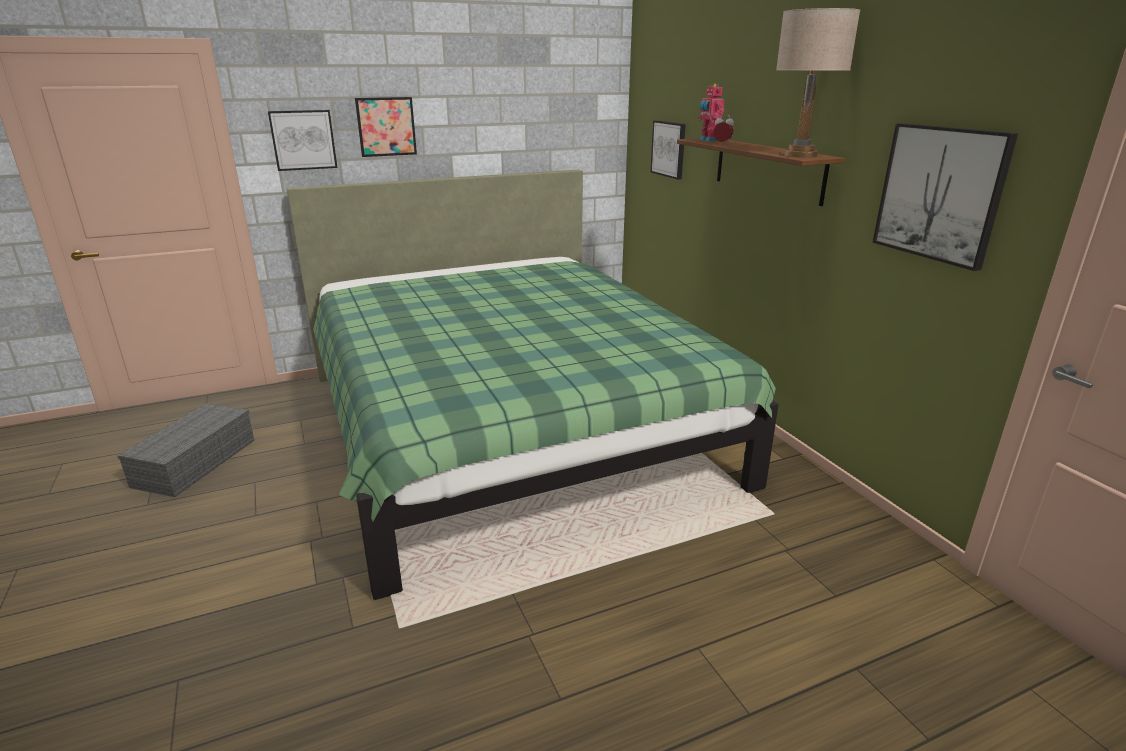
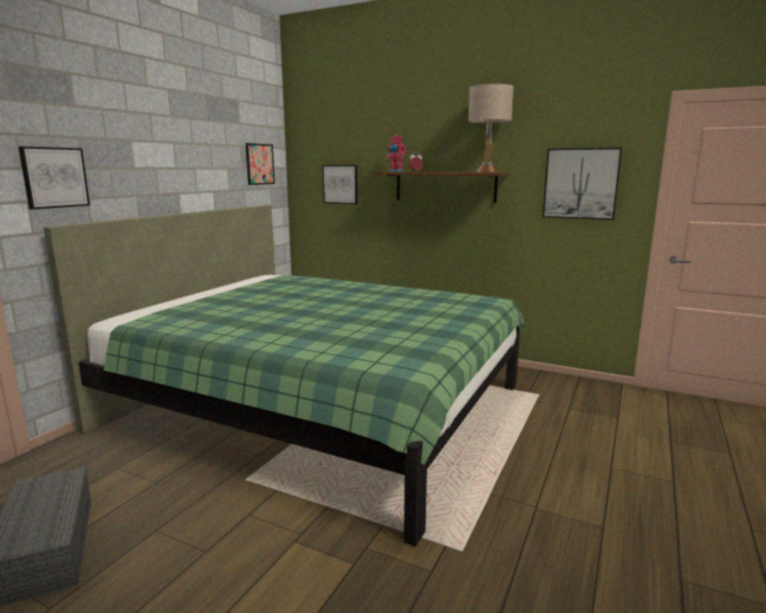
camera: 40 degrees left, 10 degrees down
picture [355,97,417,157] -> picture moved to [246,143,275,185]

